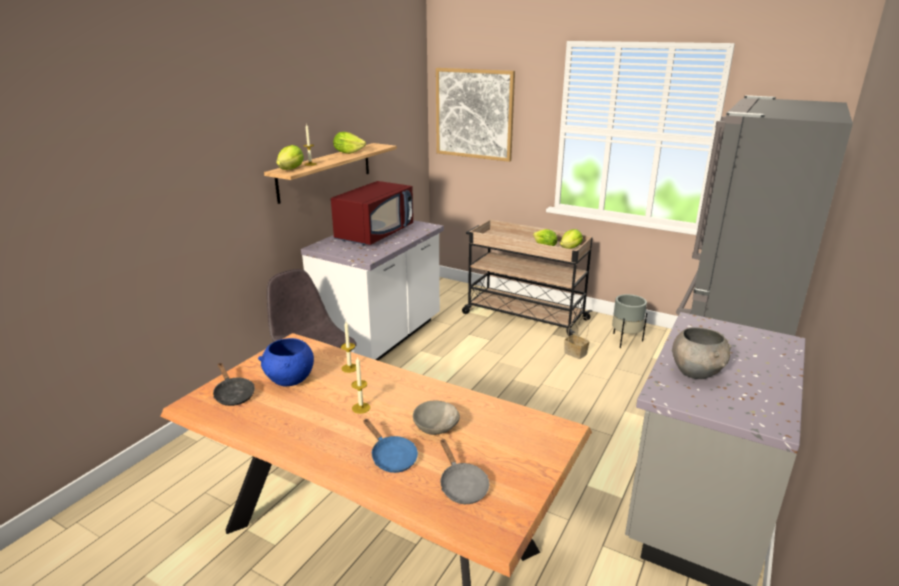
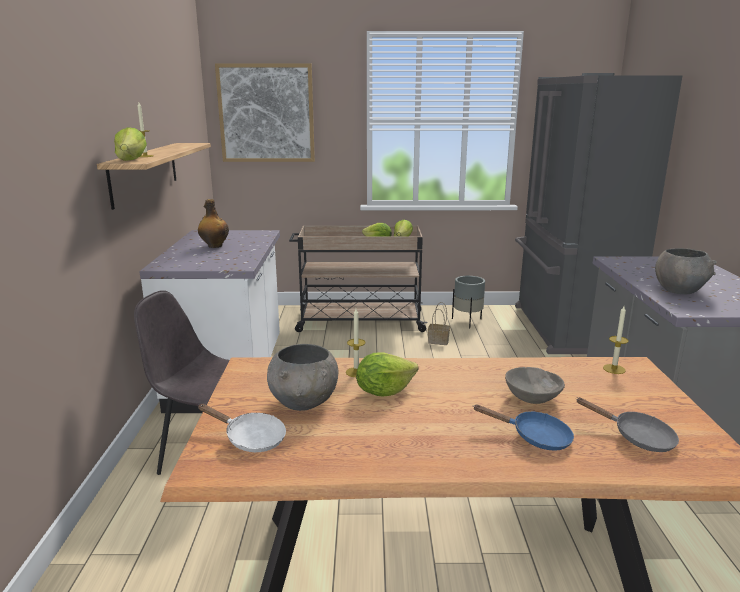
camera: 30 degrees left, 5 degrees down
black frying pan [213,363,255,406] -> white frying pan [198,404,286,452]
blue bowl [258,338,314,386] -> grey bowl [267,344,338,411]
red microwave [331,181,413,245] -> bottle [198,199,229,248]
lettuce [333,132,366,154] -> lettuce moved to [356,352,418,397]
candle [351,357,370,414] -> candle moved to [603,306,629,374]

